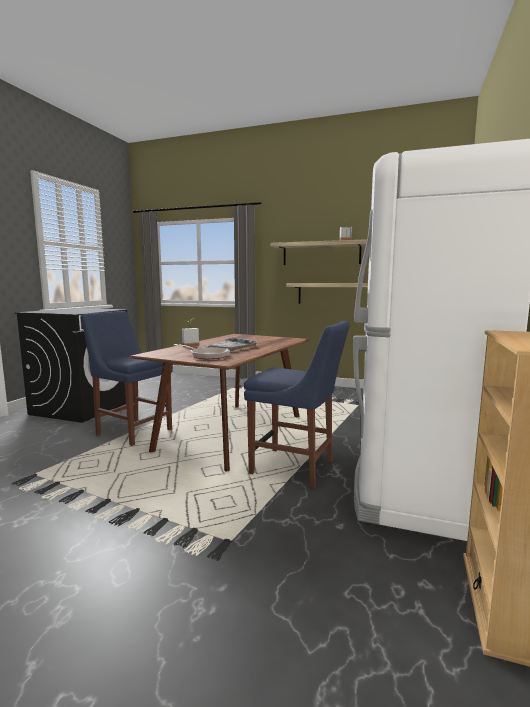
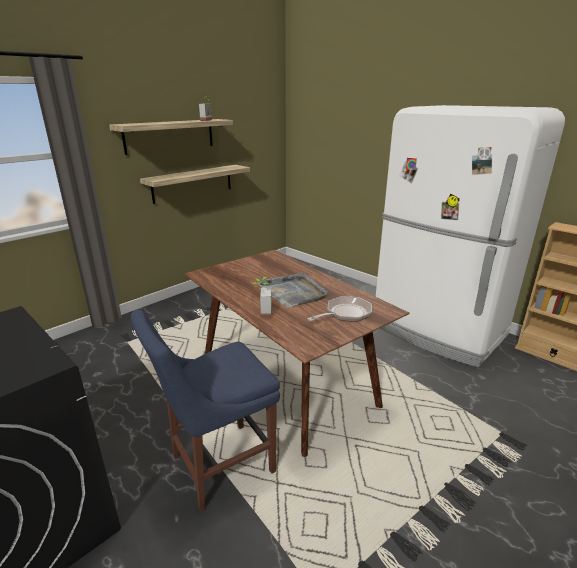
camera: 65 degrees left, 15 degrees up
blue chair [244,321,350,488] -> none

